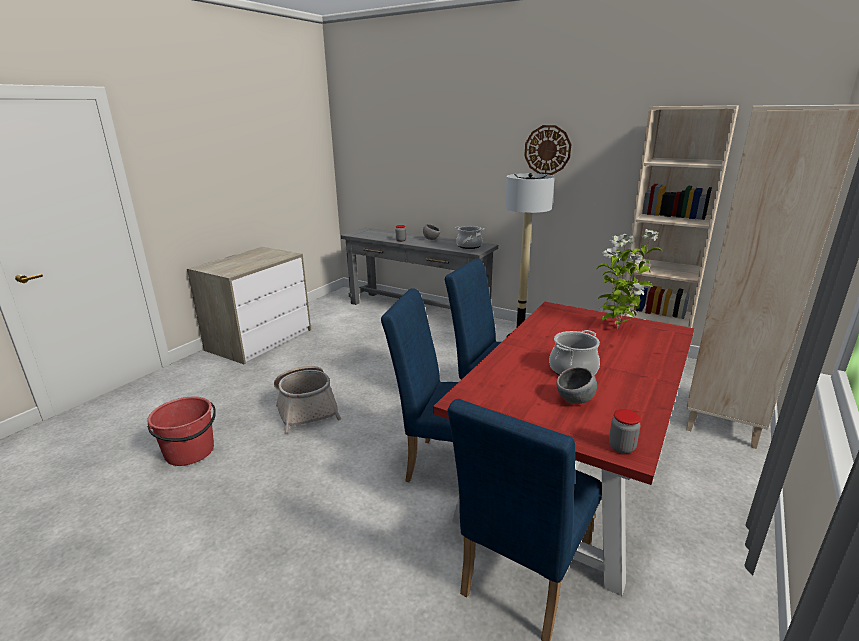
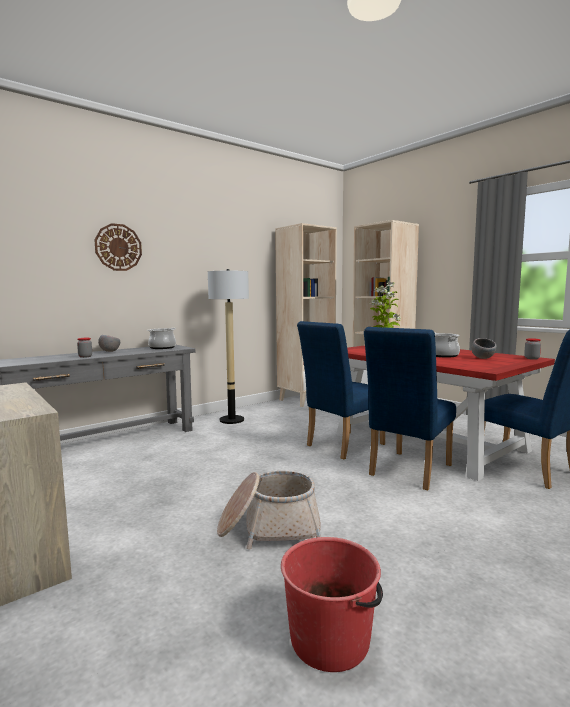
camera: 70 degrees left, 15 degrees down
wall clock [524,125,571,175] -> wall clock moved to [94,223,142,271]

